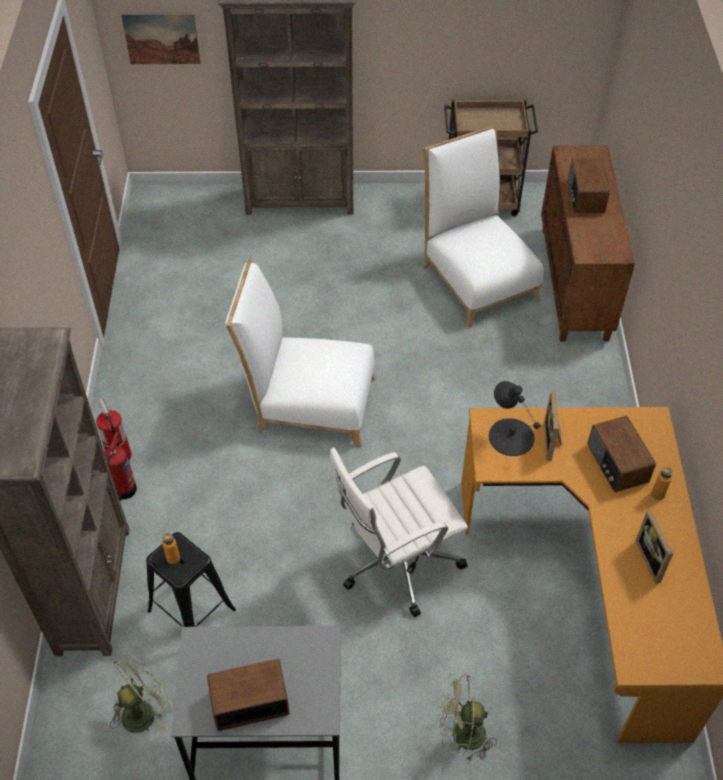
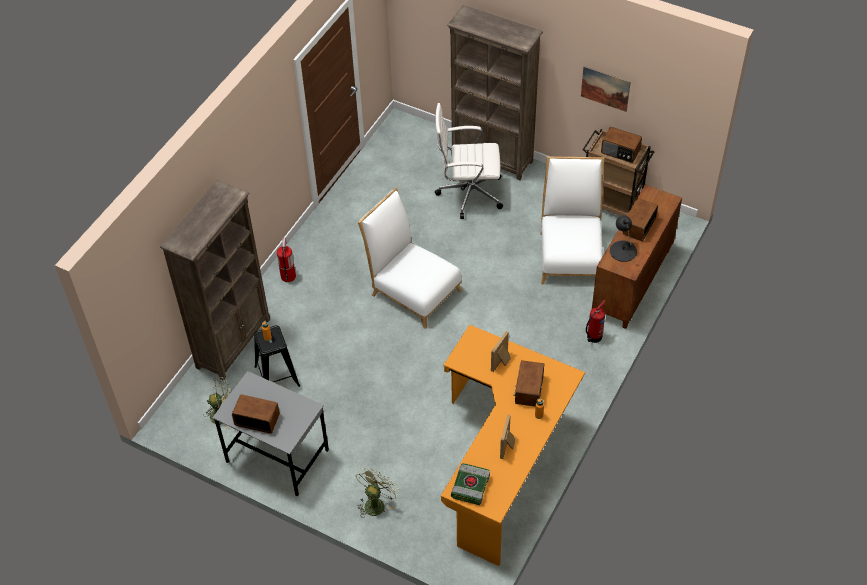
camera: 30 degrees right, 0 degrees up
fire extinguisher [104,432,137,501] -> fire extinguisher moved to [586,300,605,343]
picture [121,13,201,64] -> picture moved to [581,66,631,112]
white office chair [329,447,468,617] -> white office chair moved to [435,103,503,219]
green fan [440,674,497,762] -> green fan turned 90 degrees clockwise [356,467,399,516]
black table lamp [489,381,541,456] -> black table lamp moved to [610,215,637,262]
none -> book [451,463,490,505]
none -> radio [601,127,642,163]

